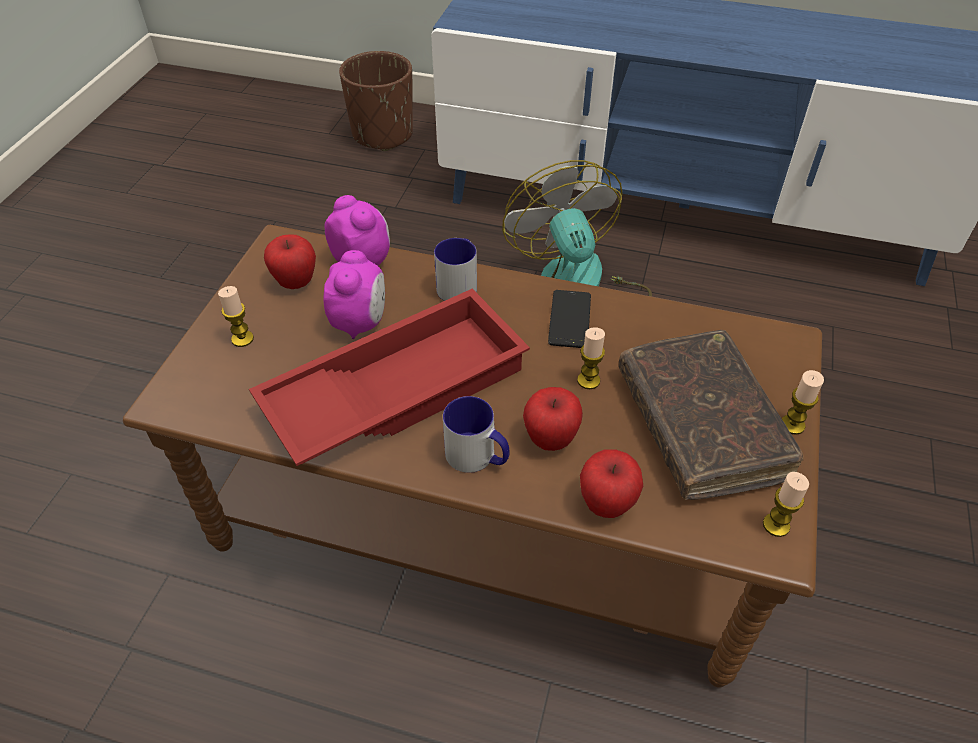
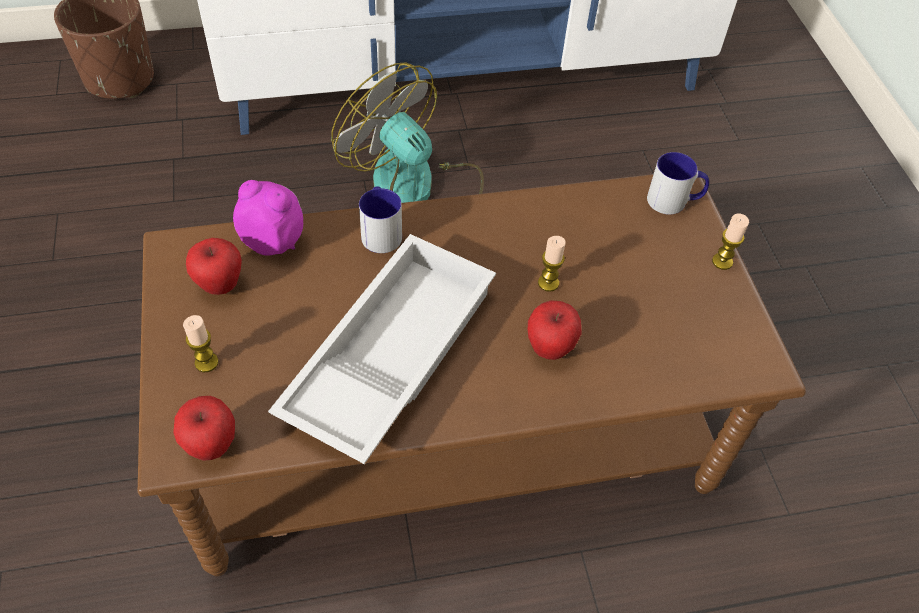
camera: 30 degrees left, 5 degrees up
red tray [249,289,530,466] -> white tray [268,234,496,464]
alarm clock [323,250,385,339] -> none
mug [443,396,510,473] -> mug moved to [647,152,709,215]
phone [548,290,591,348] -> none
apple [580,450,643,518] -> apple moved to [173,396,235,461]
brown book [619,330,804,500] -> none
candle [763,472,809,537] -> none

